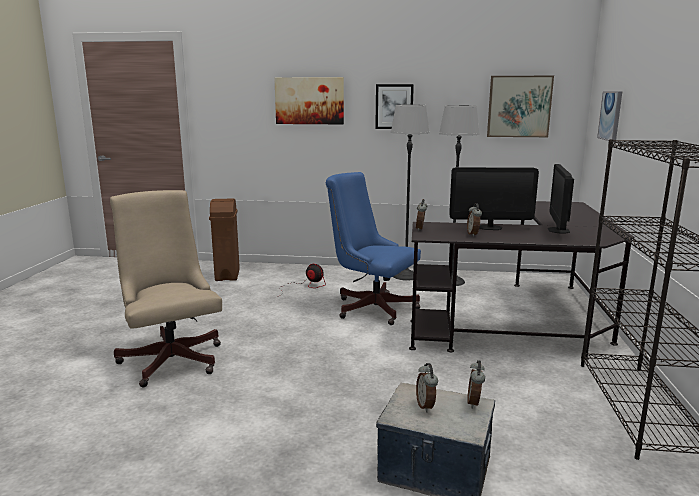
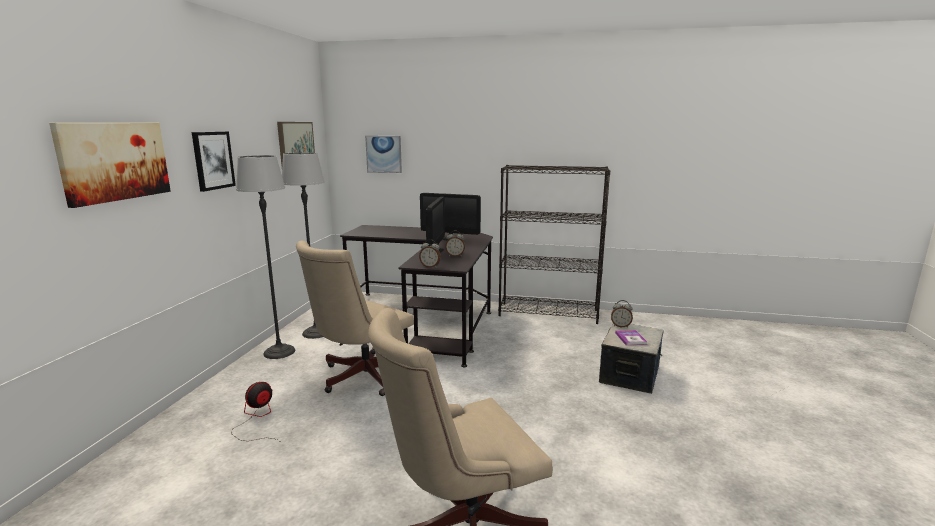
camera: 85 degrees left, 0 degrees up
brown trash can [209,198,240,281] -> none
blue office chair [326,172,421,325] -> beige office chair [296,241,414,396]
alarm clock [416,363,438,412] -> book [615,330,647,345]

